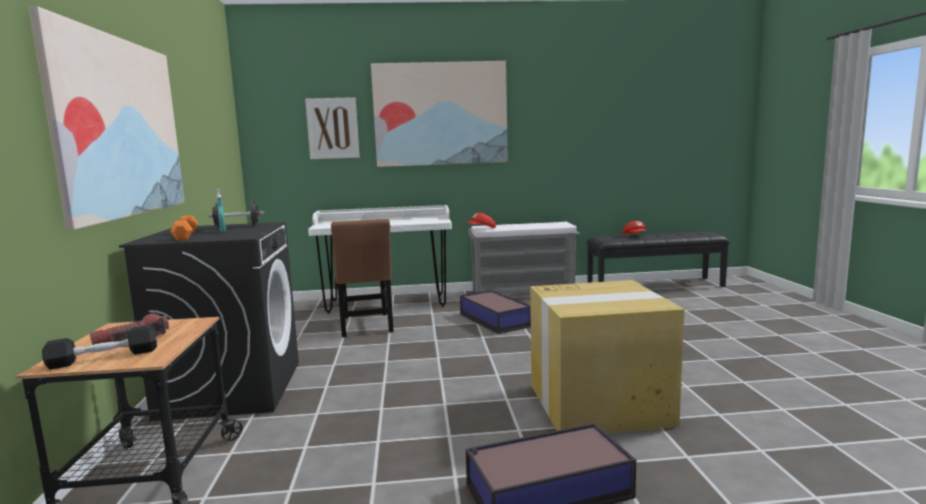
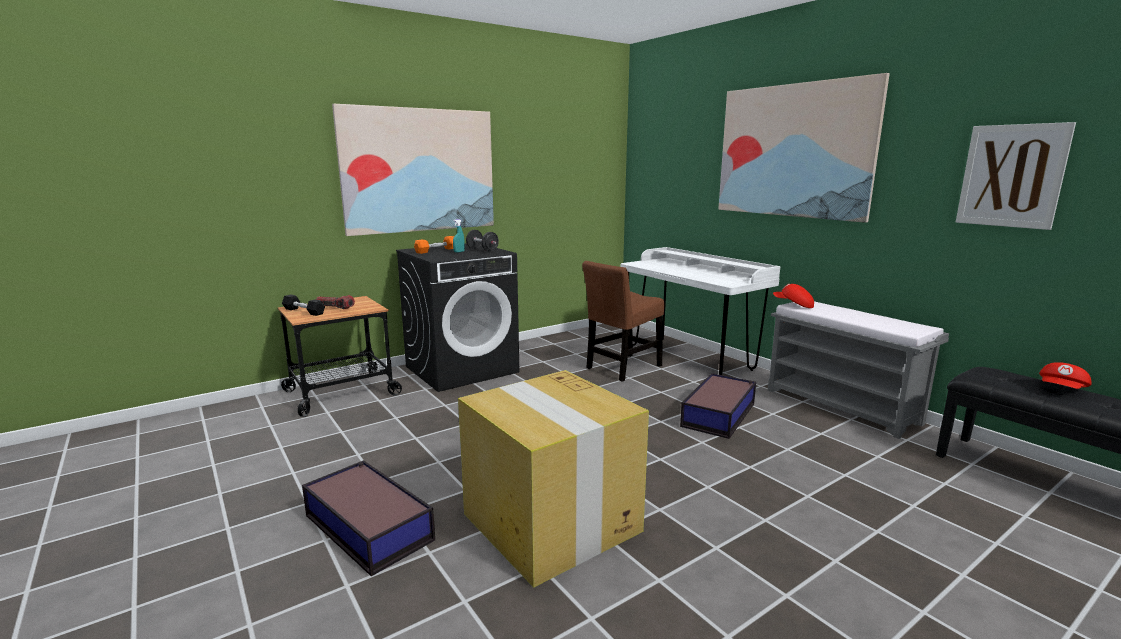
camera: 60 degrees right, 5 degrees up
picture [305,97,360,159] -> picture moved to [956,122,1076,230]

